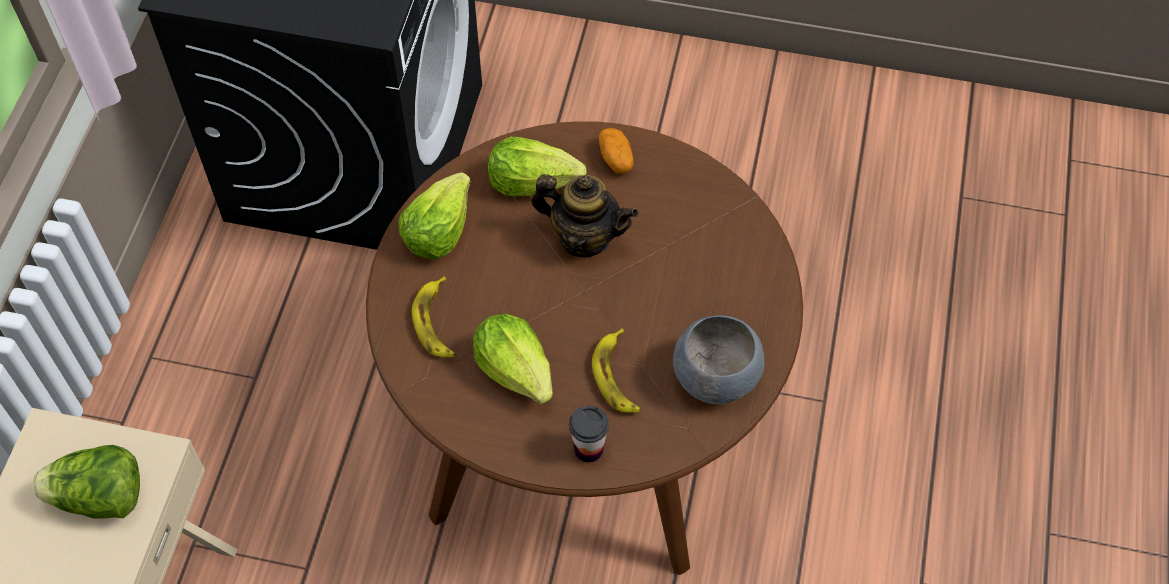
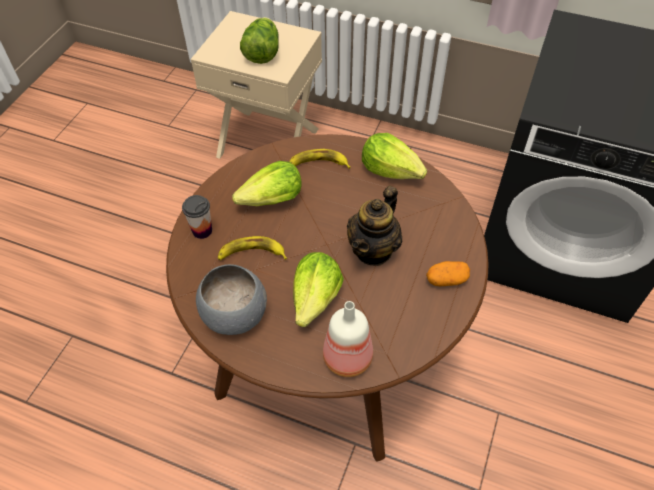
camera: 100 degrees right, 5 degrees down
lettuce [488,136,587,197] -> lettuce moved to [293,252,344,327]
none -> bottle [323,301,373,377]

